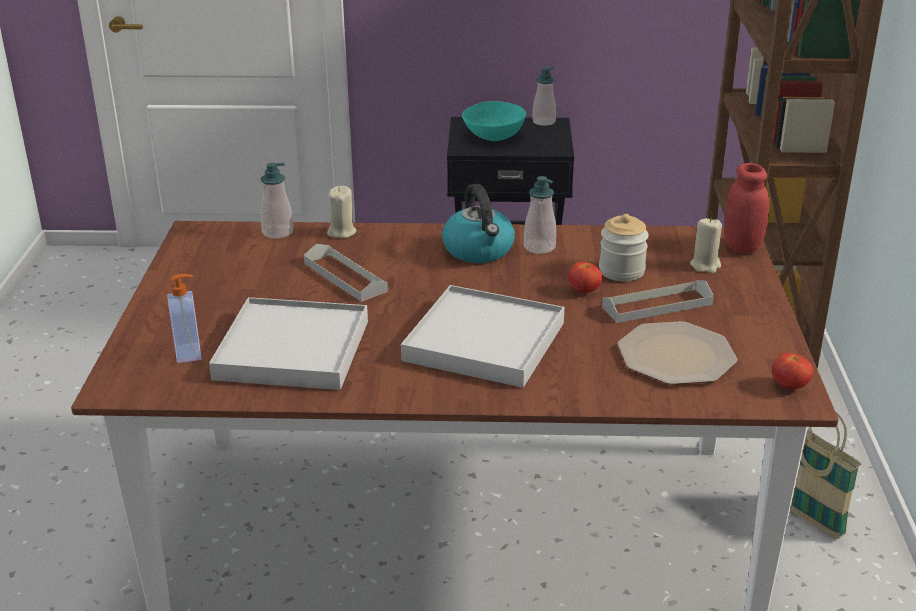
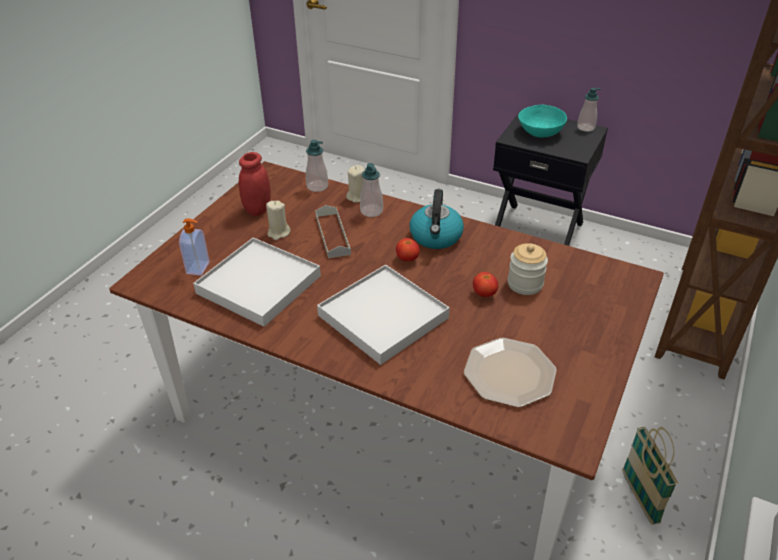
camera: 25 degrees right, 10 degrees up
soap dispenser [524,176,556,254] -> soap dispenser moved to [360,163,383,217]
grey tray [602,280,714,323] -> none
beige candle [690,218,722,273] -> beige candle moved to [266,201,291,240]
red jar [724,163,769,254] -> red jar moved to [239,152,271,216]
tomato [772,353,813,389] -> tomato moved to [396,238,420,262]

